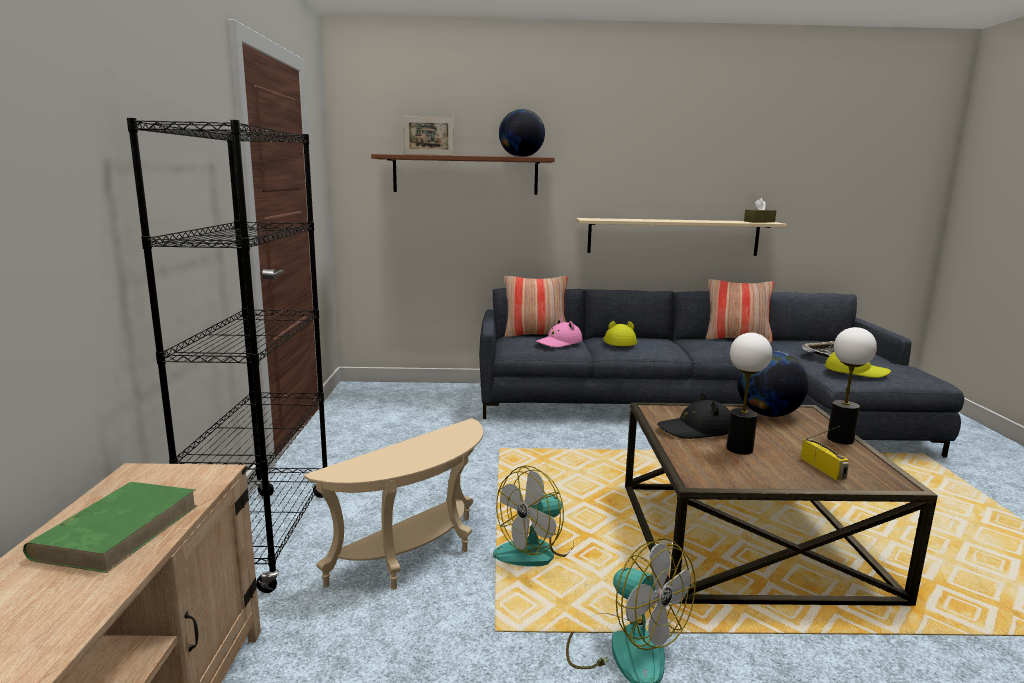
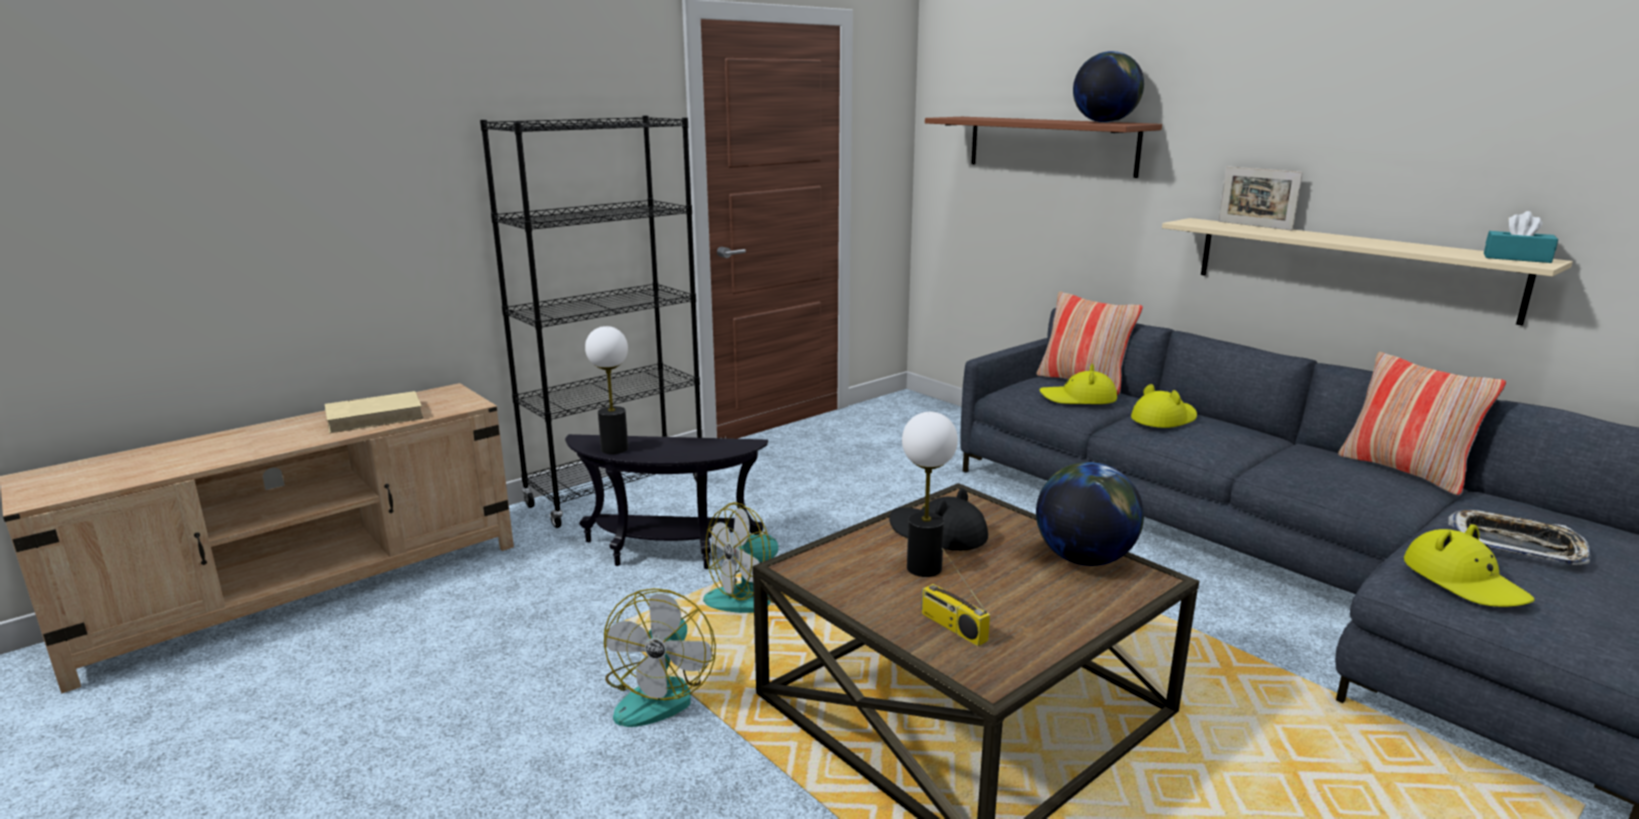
camera: 50 degrees right, 5 degrees up
green book [23,482,197,573] -> beige book [324,391,424,433]
beige side table [303,418,483,589] -> black side table [565,434,768,569]
picture frame [403,117,454,155] -> picture frame moved to [1219,166,1303,231]
fan [493,465,574,566] -> fan turned 45 degrees counterclockwise [703,502,789,613]
pink hat [536,318,583,348] -> yellow hat [1039,364,1117,404]
brown tissue box [744,198,776,222] -> turquoise tissue box [1484,211,1558,263]
radio [801,426,849,480] -> radio turned 105 degrees clockwise [921,548,990,646]
table lamp [827,327,877,444] -> table lamp moved to [585,326,628,454]

